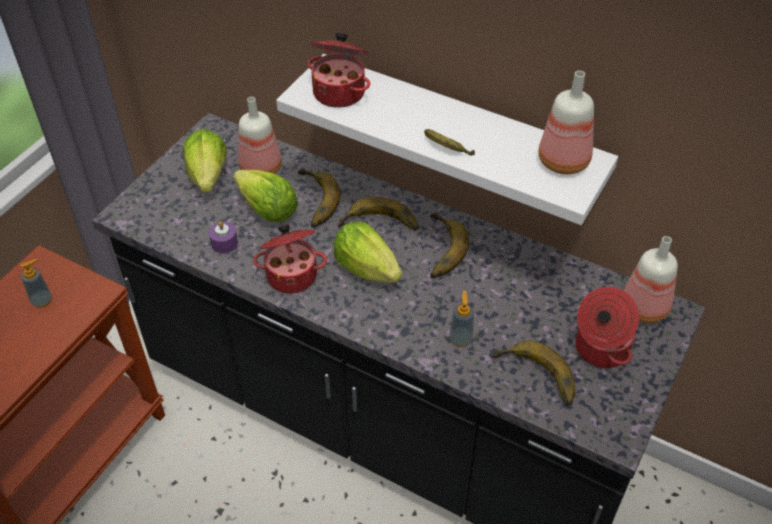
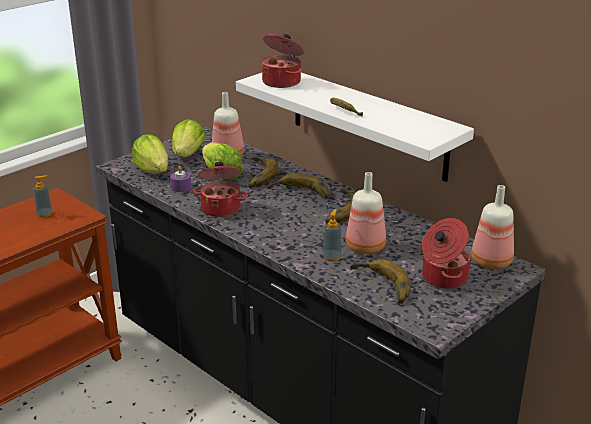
camera: 15 degrees right, 20 degrees down
lettuce [334,222,402,283] -> lettuce moved to [132,134,168,174]
bottle [538,71,594,174] -> bottle moved to [346,172,386,254]

